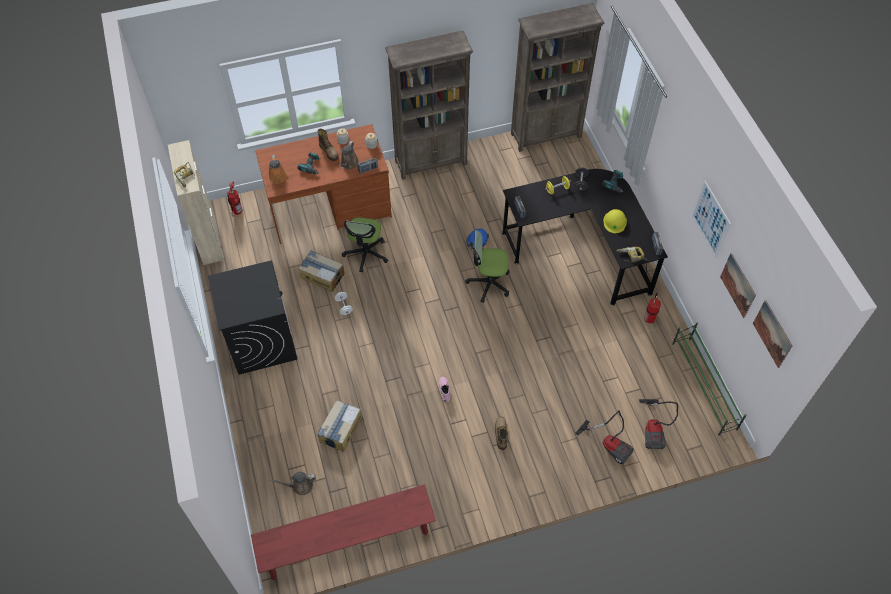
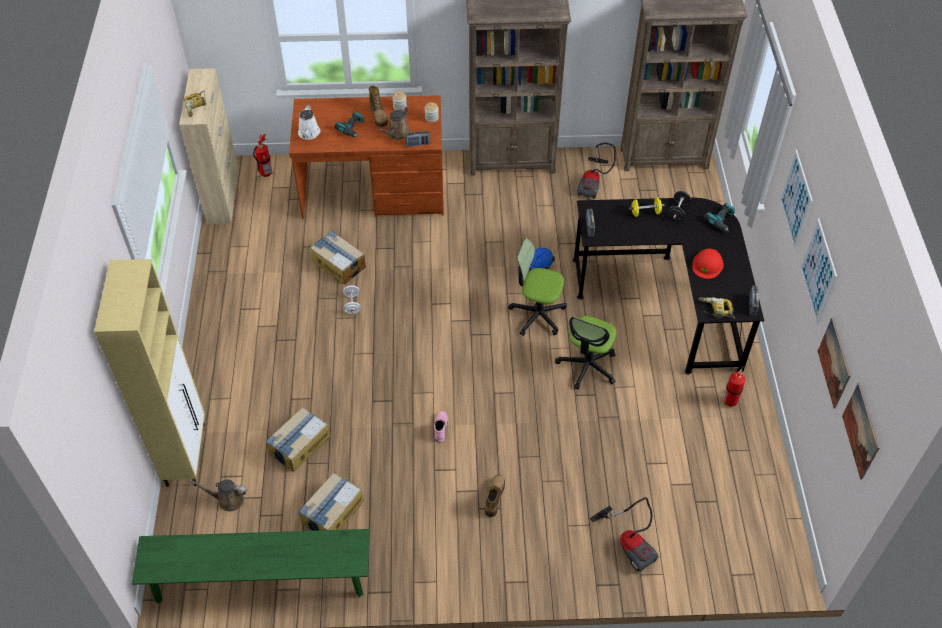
camera: 15 degrees right, 5 degrees down
black washing machine [208,260,297,375] -> none
red bench [251,484,436,580] -> green bench [132,529,369,604]
orange watering can [269,155,287,184] -> white watering can [298,105,320,140]
office chair [342,217,388,272] -> office chair moved to [555,316,617,390]
yellow hard hat [604,209,627,233] -> red hard hat [692,249,724,279]
vacuum cleaner [639,399,678,450] -> vacuum cleaner moved to [577,142,616,199]
green shoe rack [672,323,747,436] -> none
none -> beige cabinet [94,259,205,487]
none -> cardboard box [298,472,364,531]
none -> picture [780,149,813,250]

